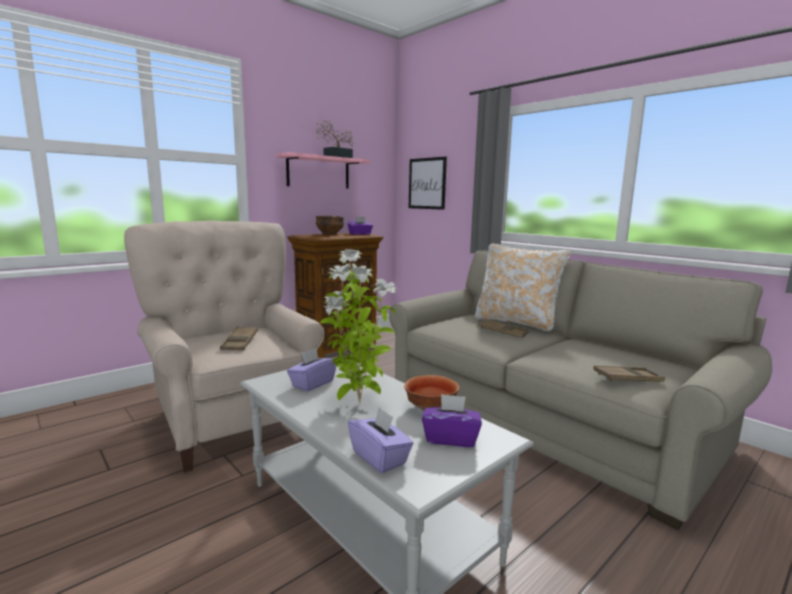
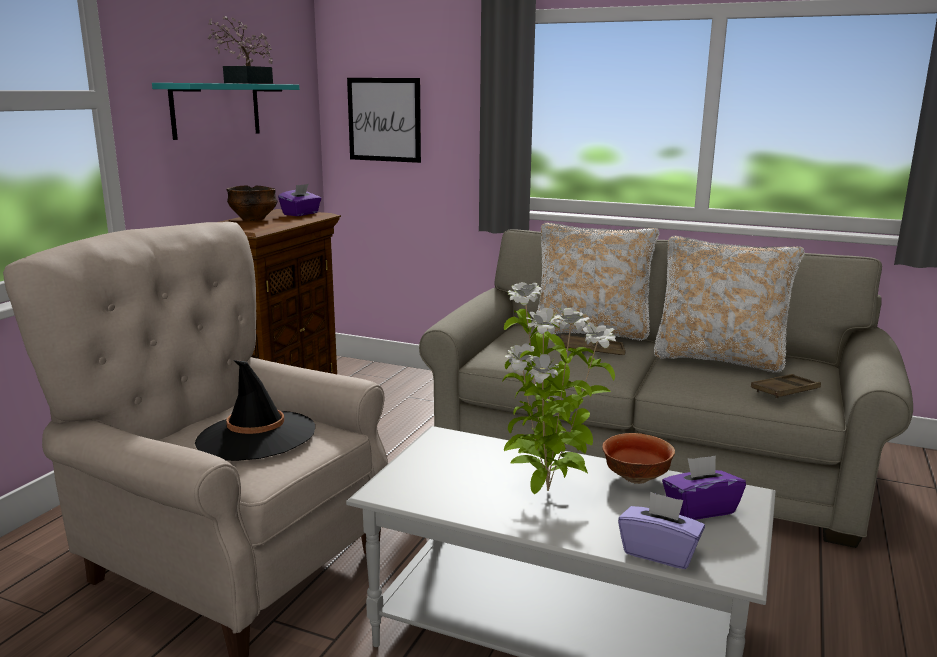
camera: 25 degrees left, 5 degrees up
brown tray [220,326,258,350] -> black hat [195,360,315,461]
pink shelf [276,152,370,188] -> turquoise shelf [152,83,299,140]
purple tissue box [287,348,336,392] -> none
none -> white pillow [654,236,805,373]

